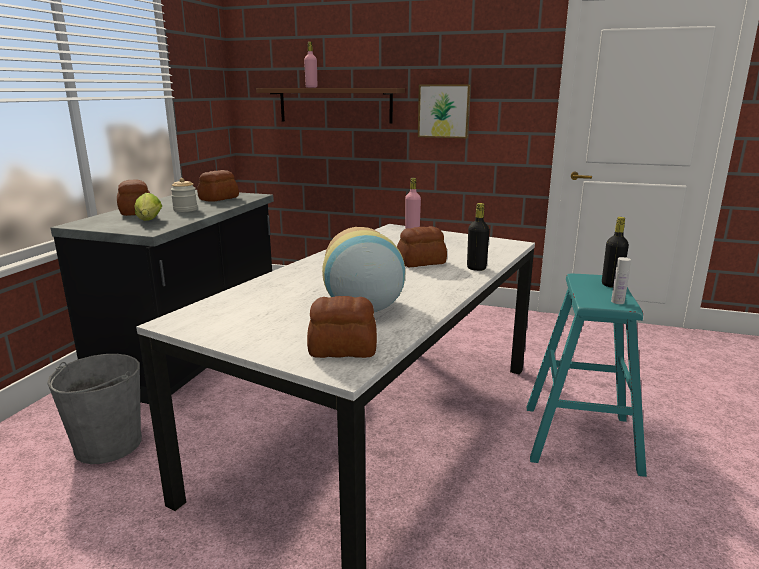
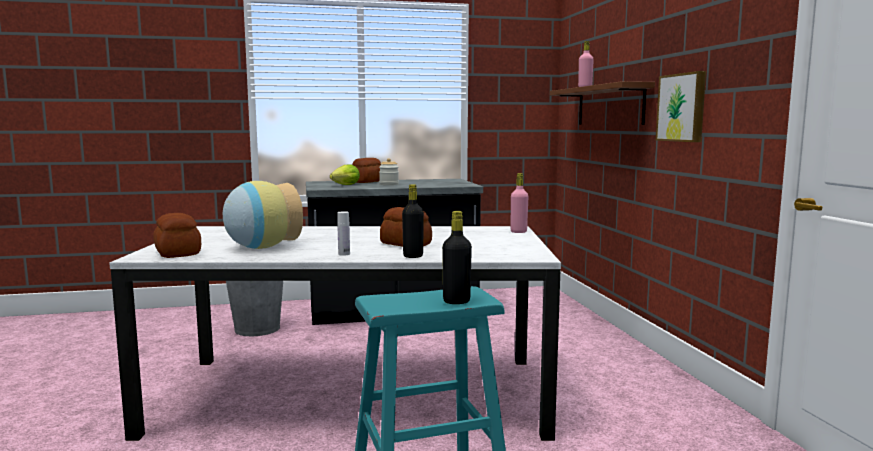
camera: 60 degrees right, 10 degrees down
bread [197,170,239,202] -> none
white bottle [611,257,631,304] -> white bottle moved to [337,211,350,256]

